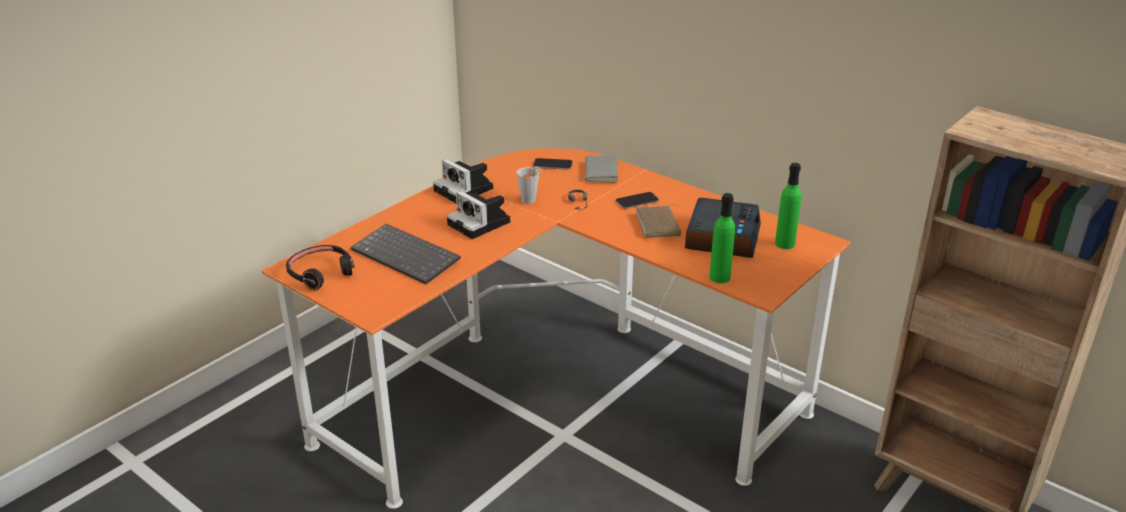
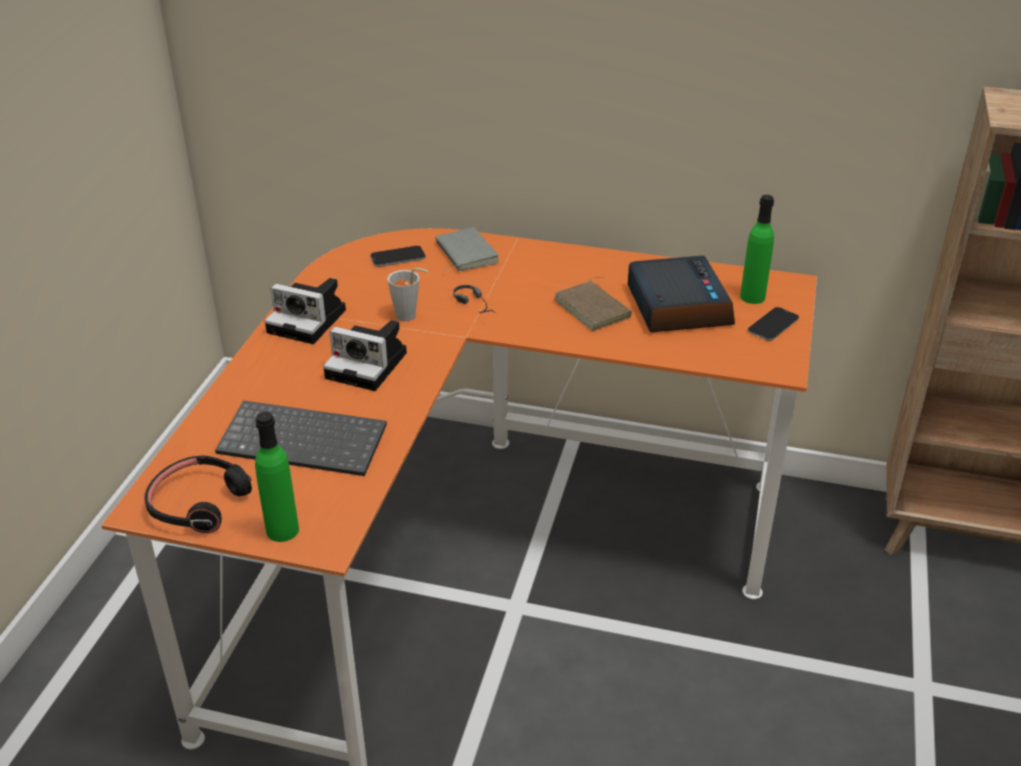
camera: 25 degrees left, 5 degrees up
phone [616,192,659,209] -> phone moved to [748,307,799,341]
green bottle [710,193,735,283] -> green bottle moved to [255,412,299,542]

